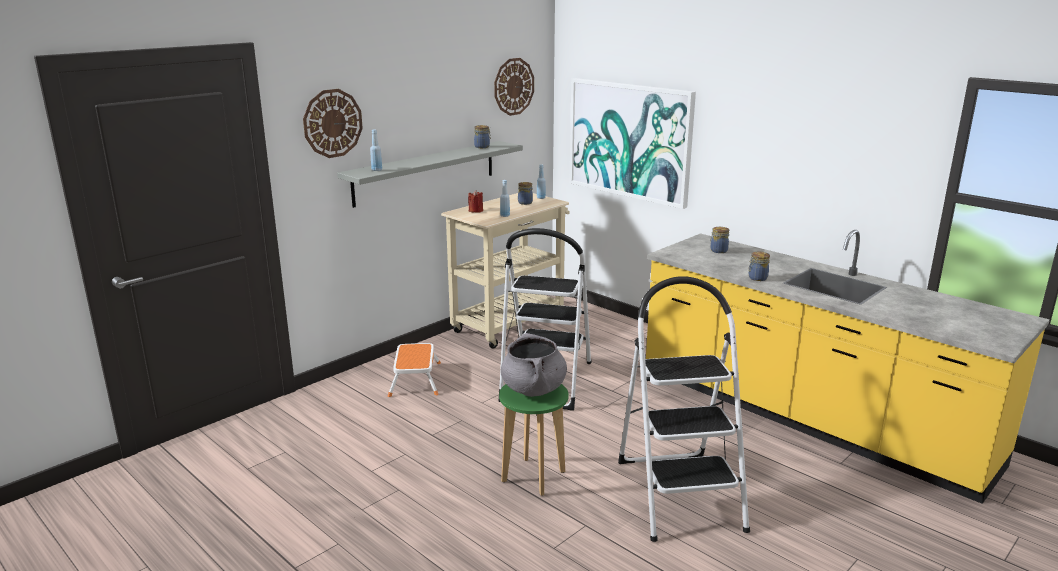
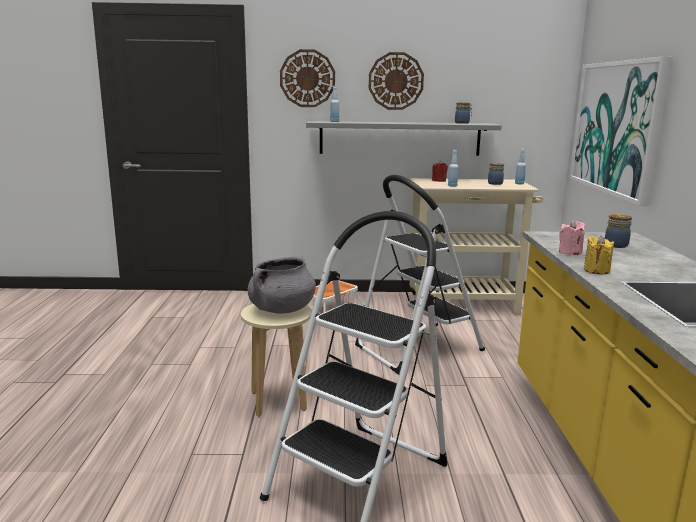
camera: 45 degrees right, 5 degrees down
wall clock [494,58,534,116] -> wall clock moved to [369,52,424,110]
green stool [499,384,569,496] -> beige stool [241,304,312,416]
jar [748,252,770,281] -> yellow candle [584,235,614,274]
none -> pink candle [559,220,585,255]

